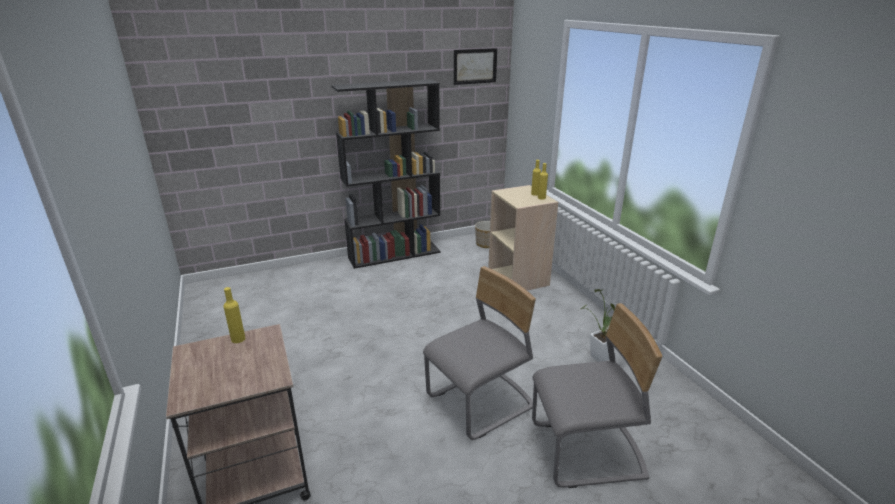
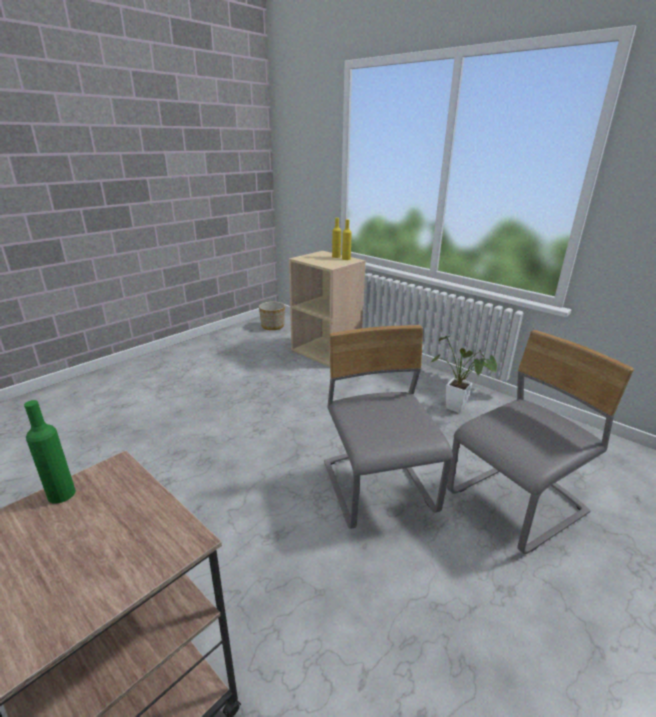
camera: 25 degrees left, 0 degrees up
yellow bottle [223,287,245,343] -> green bottle [24,400,76,504]
black bookcase [331,79,441,269] -> none
grey chair [423,266,536,440] -> grey chair turned 45 degrees counterclockwise [324,325,453,529]
picture [454,48,497,85] -> none

